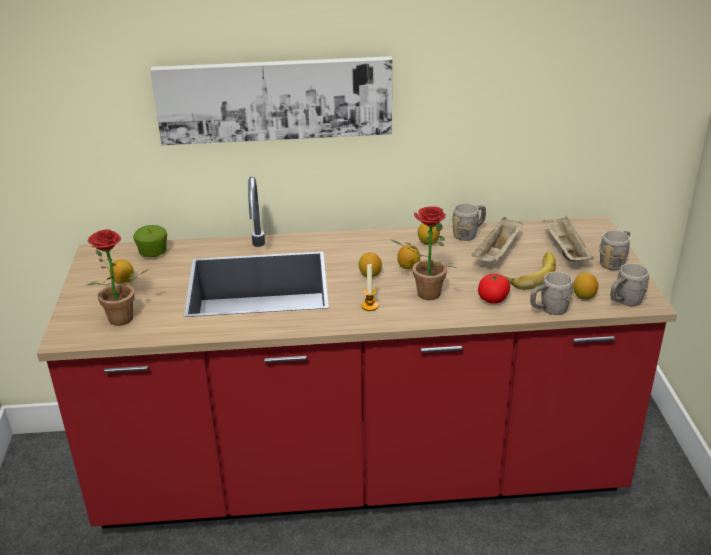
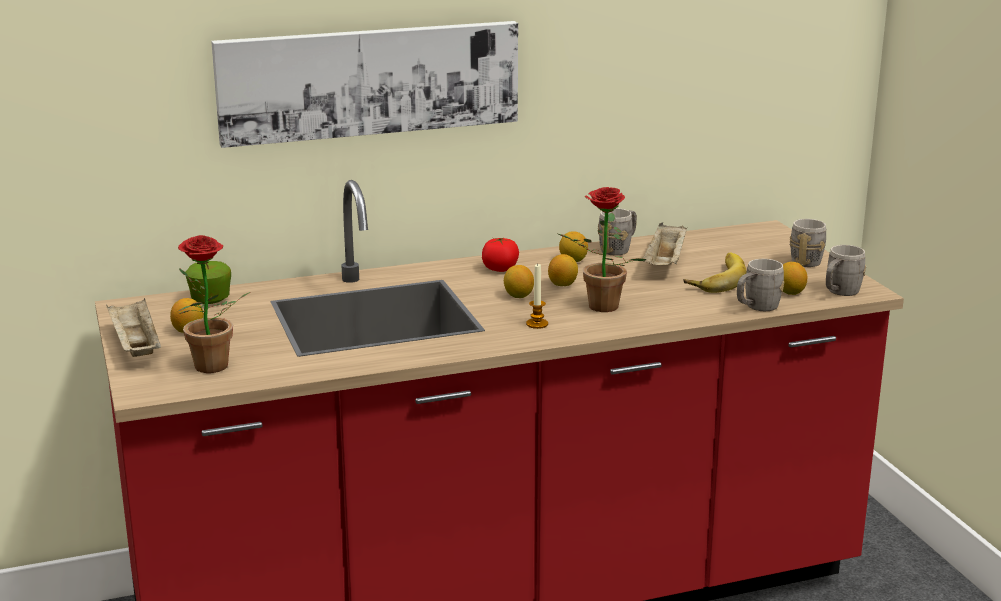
camera: 15 degrees left, 10 degrees down
tomato [478,274,510,304] -> tomato moved to [482,238,519,272]
beige tray [543,216,594,262] -> beige tray moved to [106,298,161,357]

